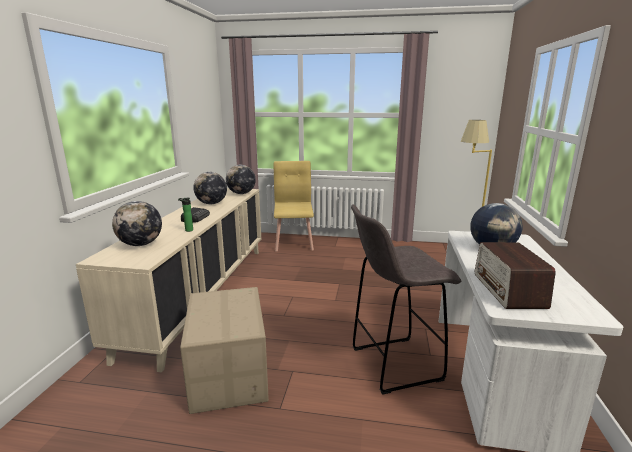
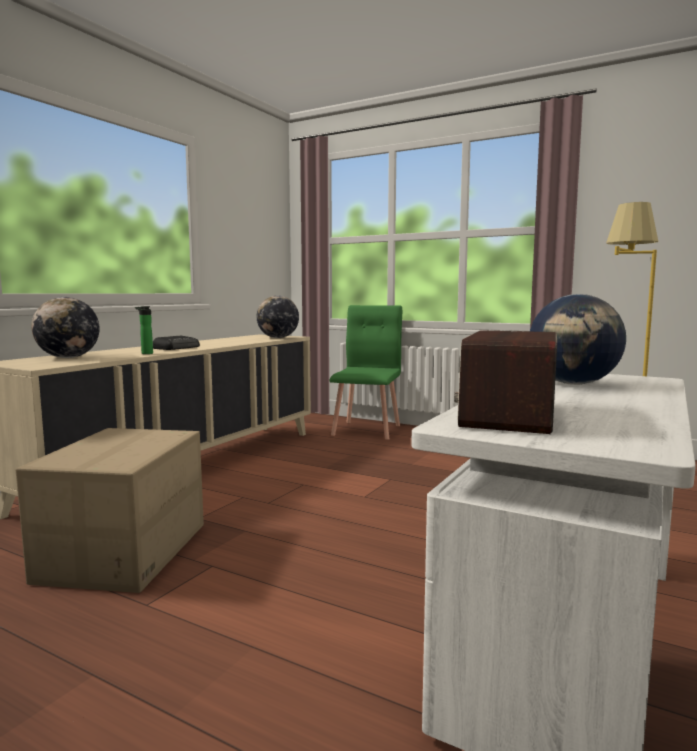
camera: 20 degrees right, 10 degrees down
globe [193,172,227,204] -> none
yellow chair [274,161,314,252] -> green chair [330,305,402,440]
grey stool [351,204,462,395] -> none

